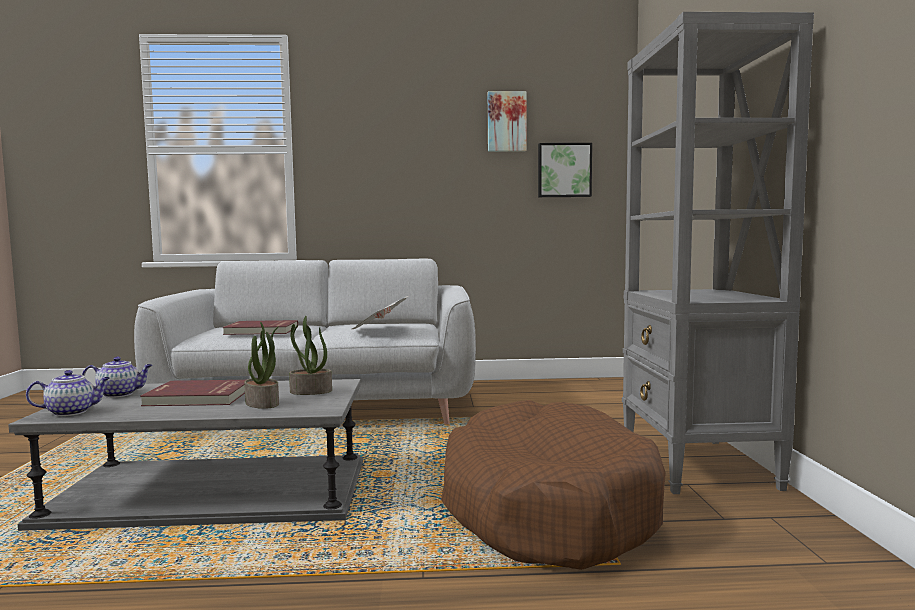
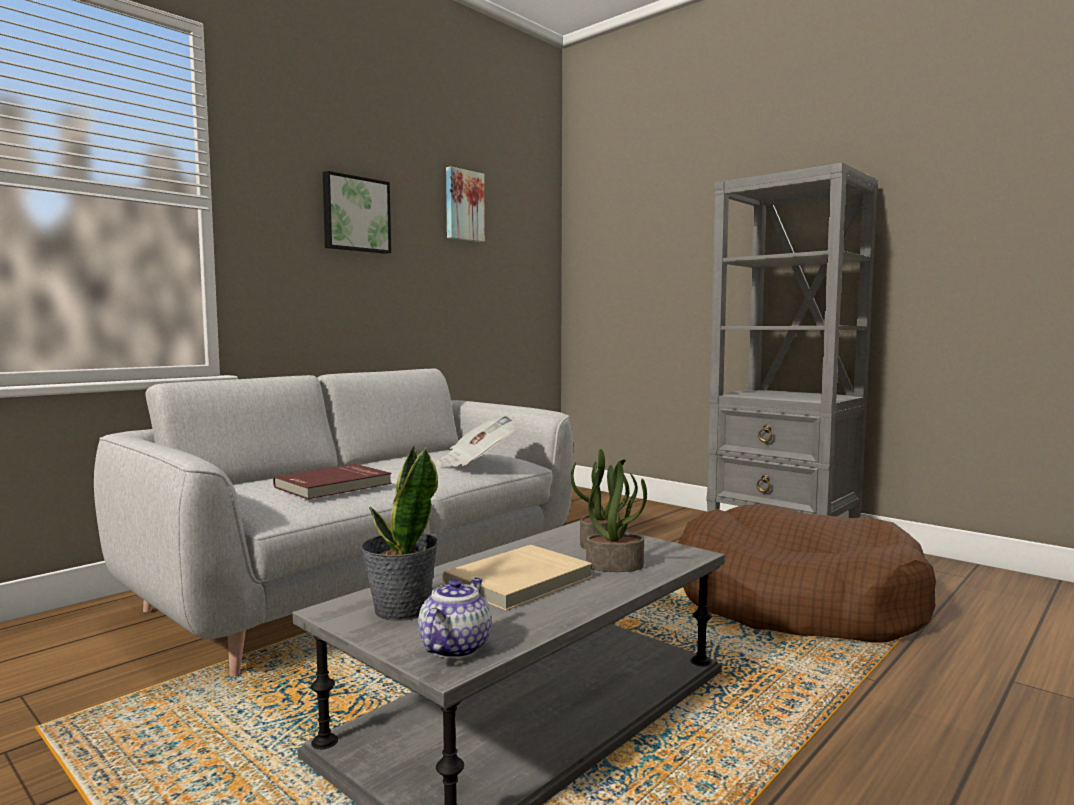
camera: 45 degrees left, 0 degrees up
teapot [82,357,152,398] -> potted plant [361,446,439,621]
red book [140,380,245,406] -> beige book [443,545,592,611]
picture [538,143,592,197] -> picture moved to [323,171,391,254]

